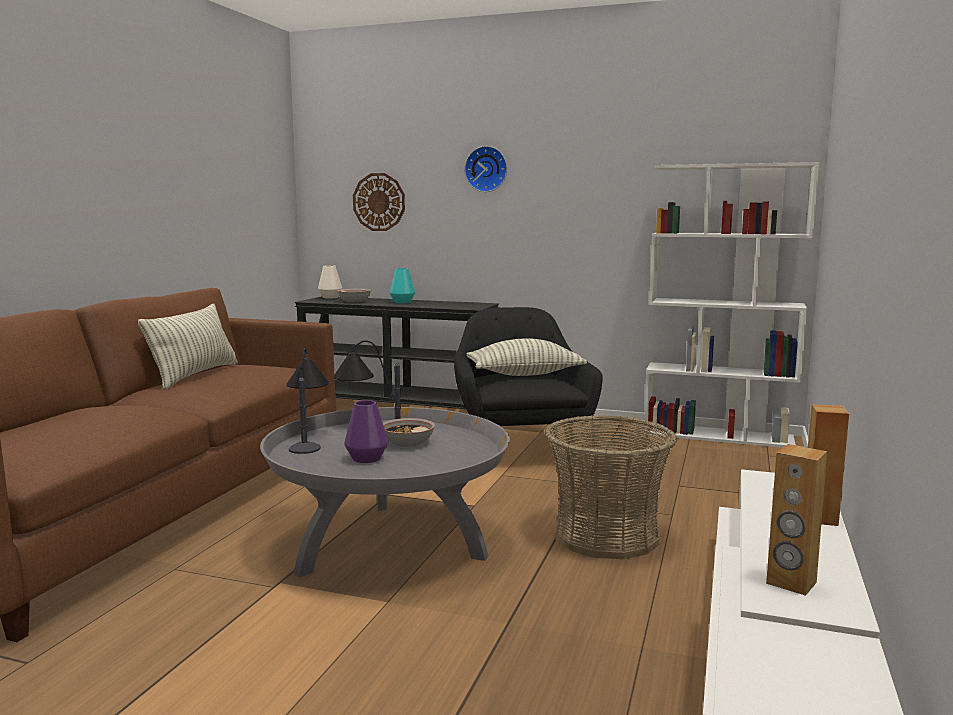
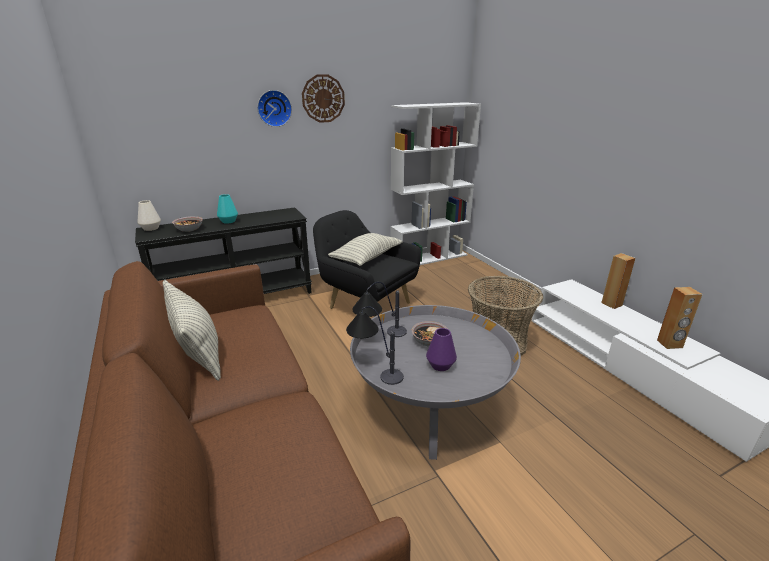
camera: 45 degrees left, 15 degrees up
wall clock [353,173,405,231] -> wall clock moved to [302,74,345,123]

